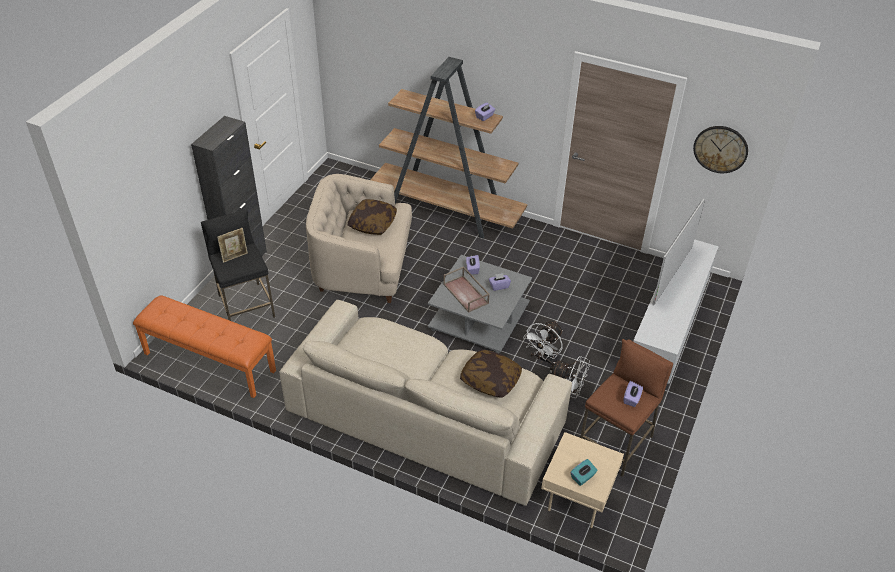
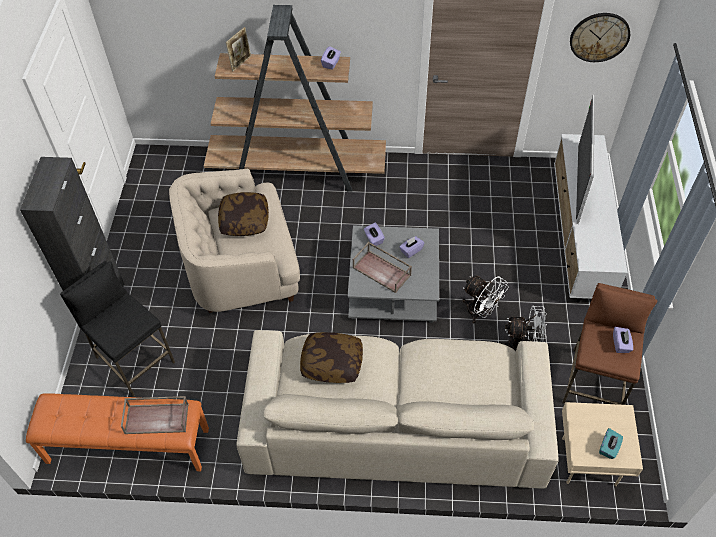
camera: 20 degrees left, 10 degrees up
picture frame [217,228,248,263] -> picture frame moved to [226,27,251,71]
pillow [460,349,522,398] -> pillow moved to [300,332,363,383]
white fan [523,321,563,366] -> white fan turned 60 degrees counterclockwise [462,275,509,323]
none -> brown tray [121,396,189,434]

